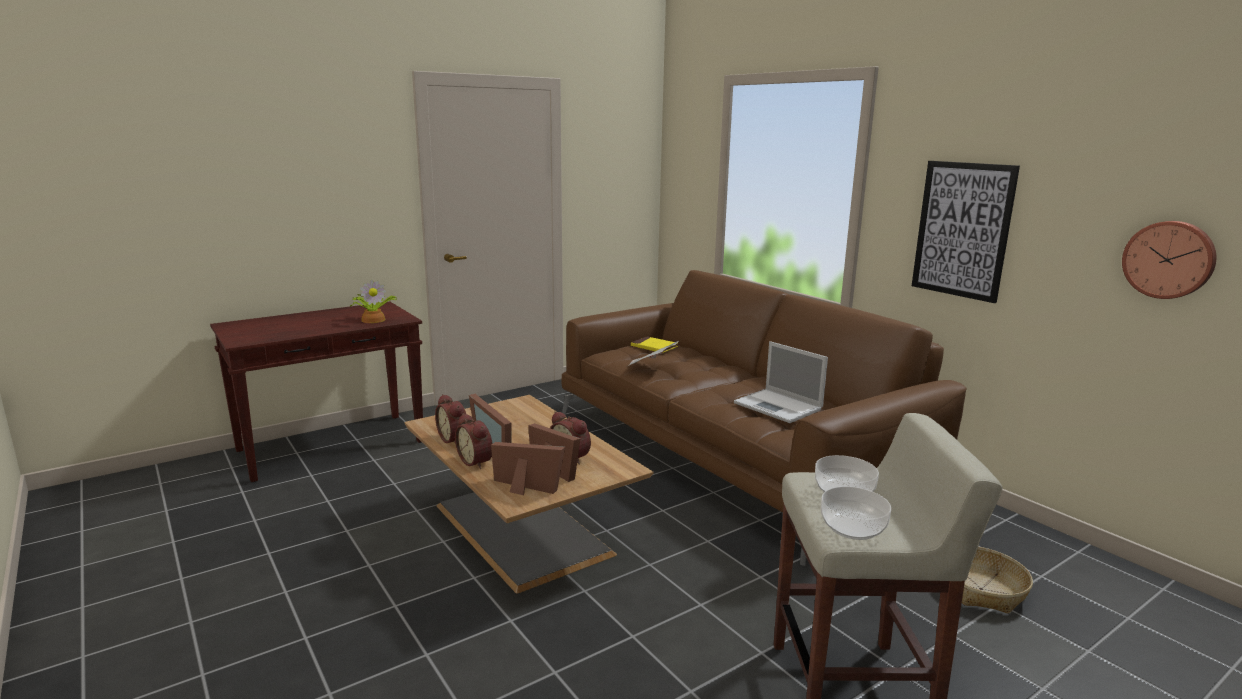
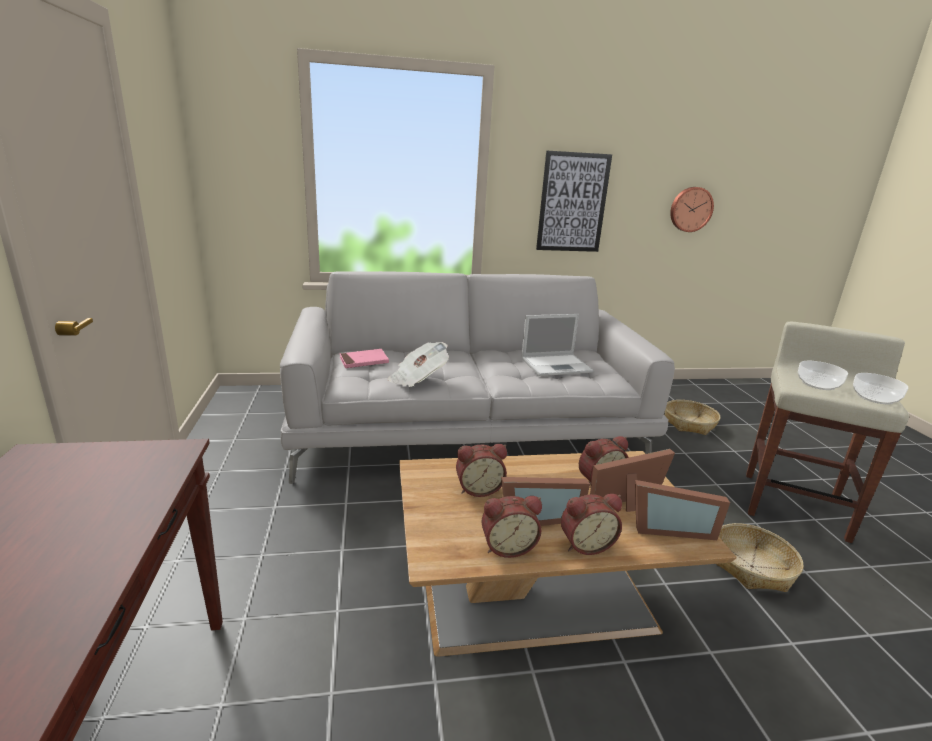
camera: 65 degrees left, 5 degrees up
potted plant [350,280,396,323] -> none
picture frame [491,442,565,495] -> picture frame turned 135 degrees counterclockwise [635,480,730,540]
brown sofa [561,270,967,566] -> grey sofa [280,271,675,484]
yellow book [631,336,678,352] -> pink book [340,349,389,368]
none -> alarm clock [456,444,507,497]
none -> basket [716,523,803,592]

